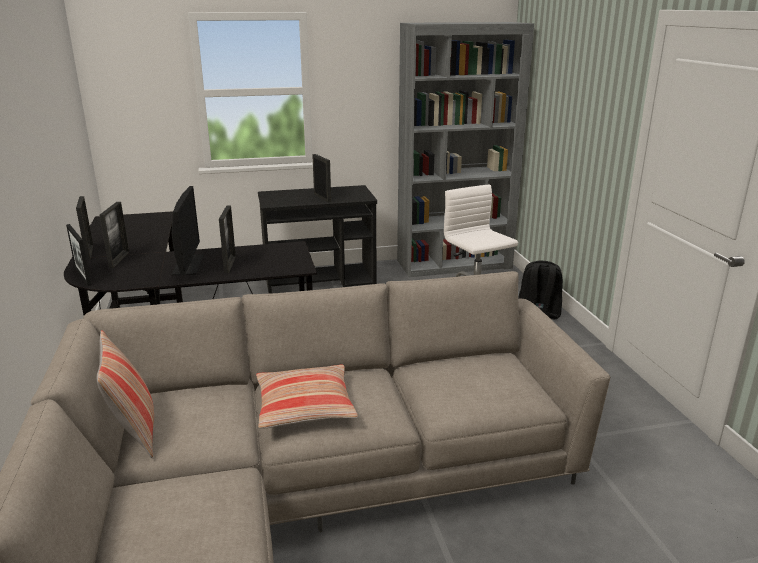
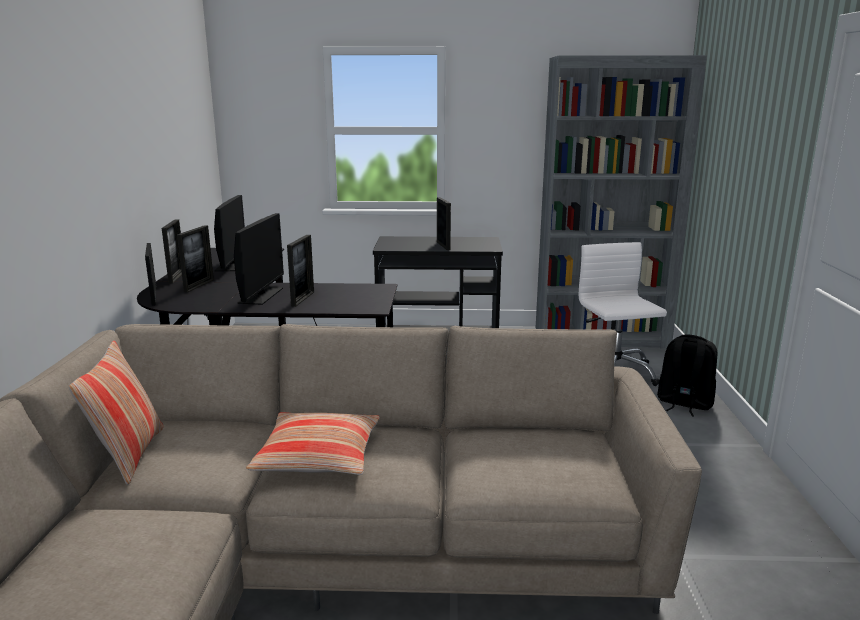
camera: 15 degrees right, 5 degrees down
none -> monitor [214,195,245,271]

